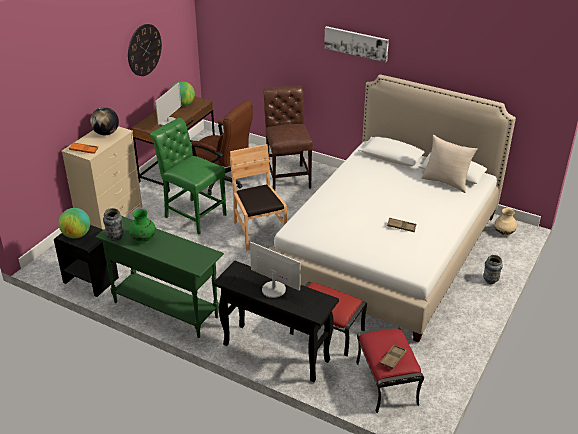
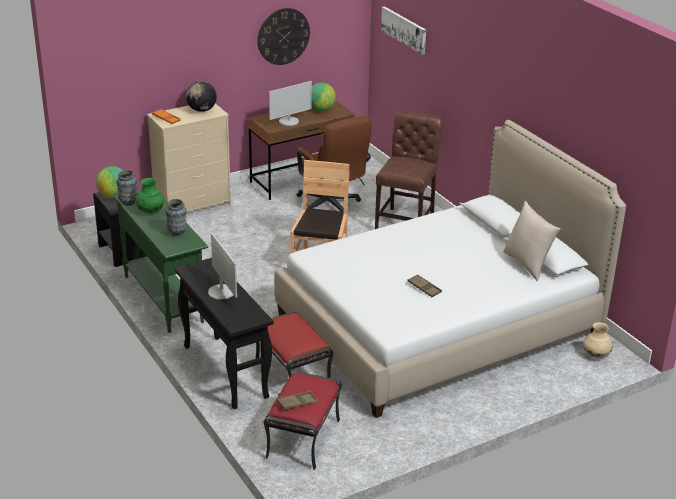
camera: 30 degrees right, 5 degrees down
green chair [150,118,226,234] -> none
picture [324,26,389,62] -> picture moved to [381,6,426,55]
vase [483,255,503,284] -> vase moved to [165,199,187,236]

